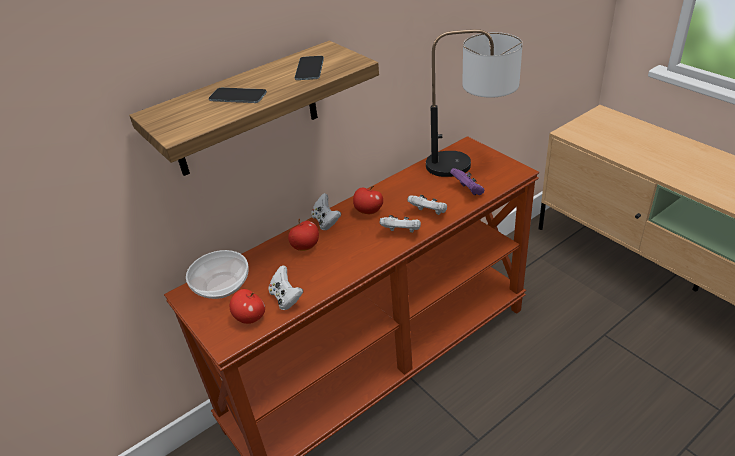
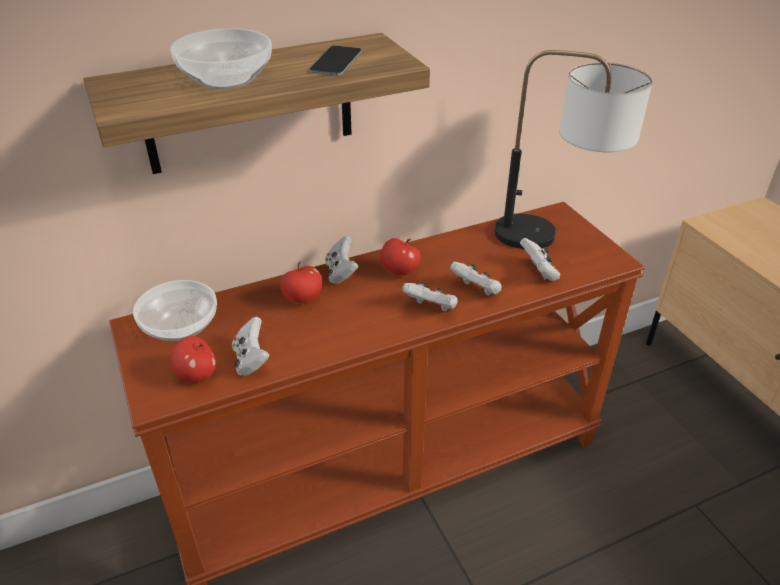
camera: 10 degrees right, 0 degrees up
phone [209,88,267,103] -> bowl [170,28,272,90]
purple game controller [450,168,484,195] -> white game controller [520,238,560,281]

